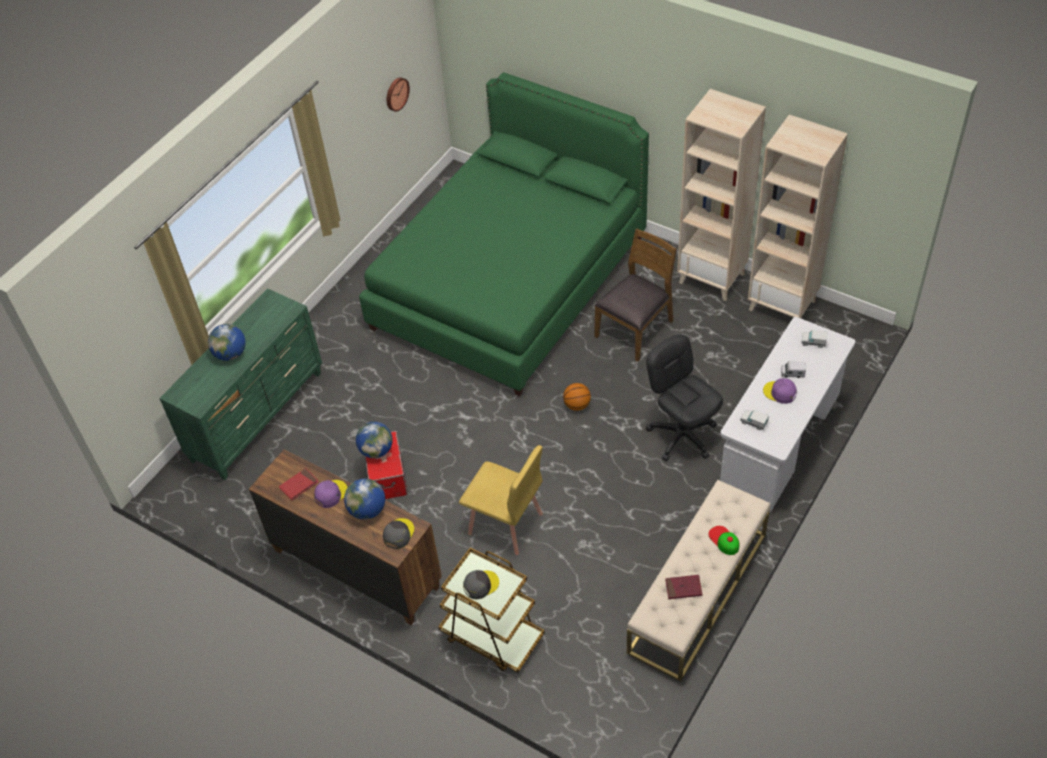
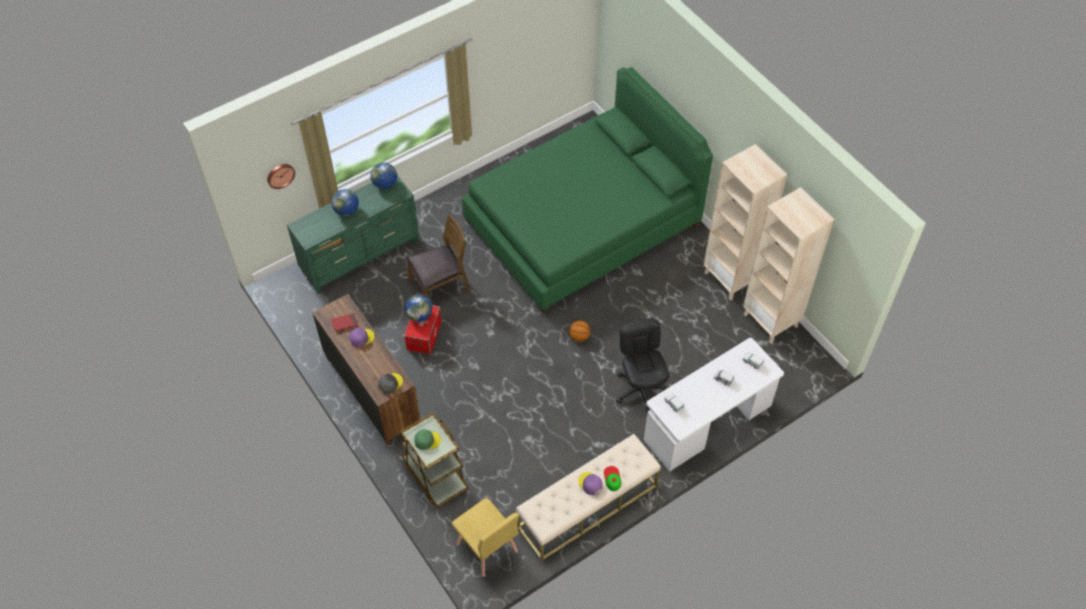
camera: 20 degrees right, 5 degrees up
globe [344,479,385,520] -> globe moved to [370,162,397,189]
wall clock [386,77,410,112] -> wall clock moved to [267,164,295,189]
yellow chair [459,445,543,555] -> yellow chair moved to [452,498,519,577]
grey cap [463,570,499,599] -> green cap [414,429,441,450]
brown chair [594,229,677,362] -> brown chair moved to [407,215,471,298]
red book [665,575,703,599] -> none
purple cap [763,378,797,404] -> purple cap moved to [578,472,603,495]

